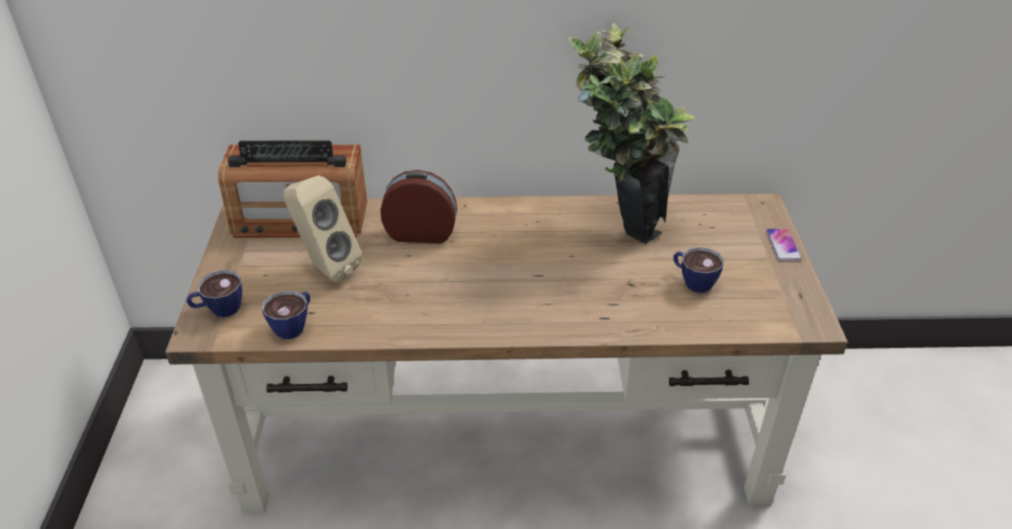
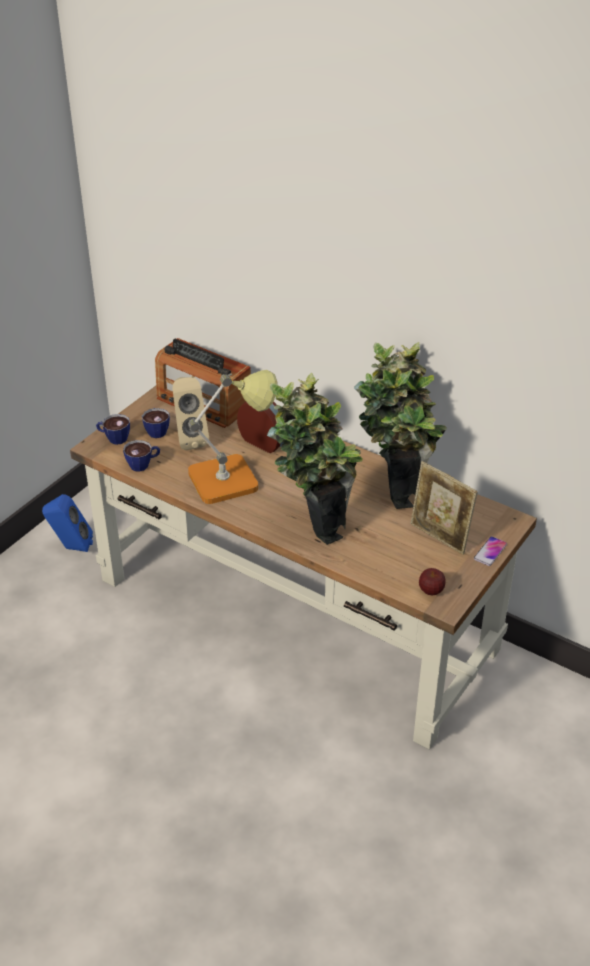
camera: 35 degrees right, 0 degrees up
cup [673,247,724,293] -> cup moved to [142,408,170,438]
none -> blue speaker [42,494,93,552]
none -> table lamp [188,370,278,504]
none -> potted plant [267,372,363,545]
none -> picture frame [411,461,478,555]
none -> apple [419,568,446,595]

